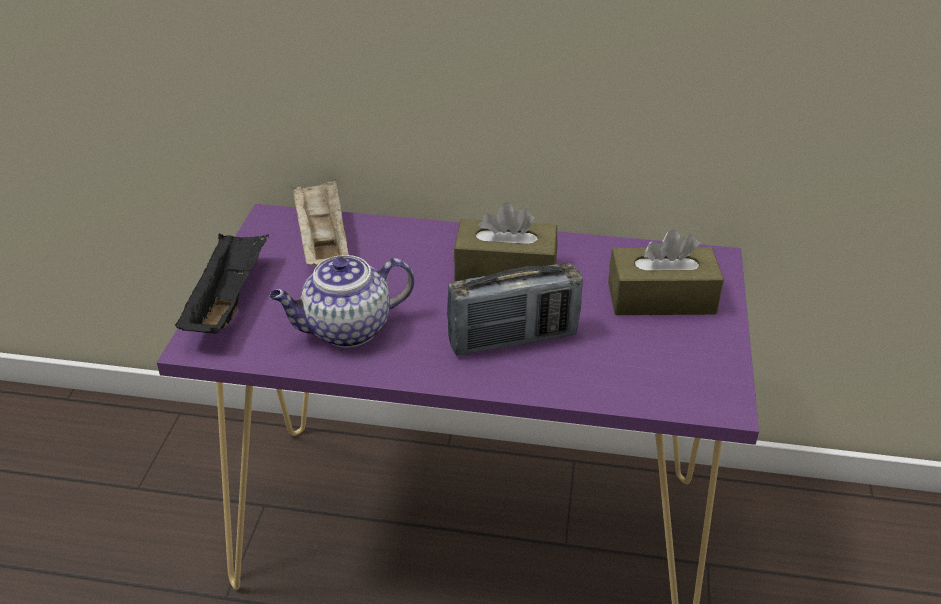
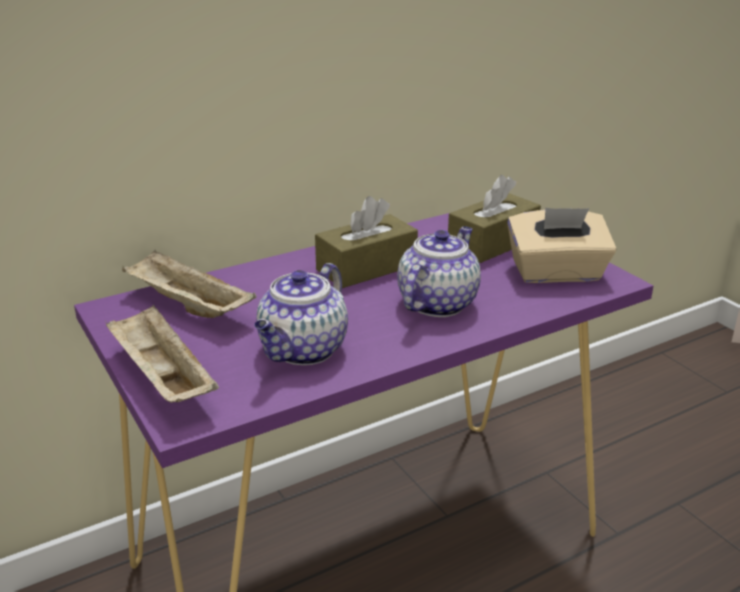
camera: 40 degrees left, 10 degrees down
black tray [175,234,269,334] -> beige tray [105,304,219,403]
radio [447,263,583,355] -> teapot [397,226,481,317]
none -> beige tissue box [507,208,616,283]

